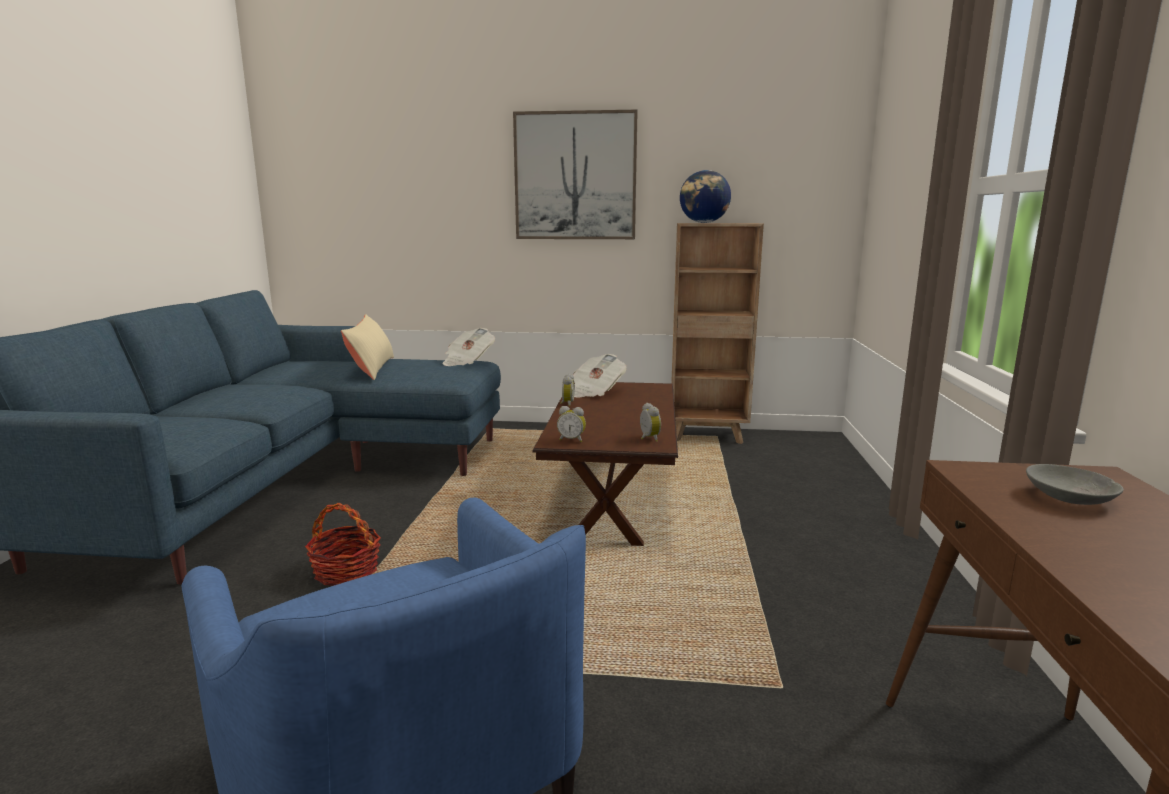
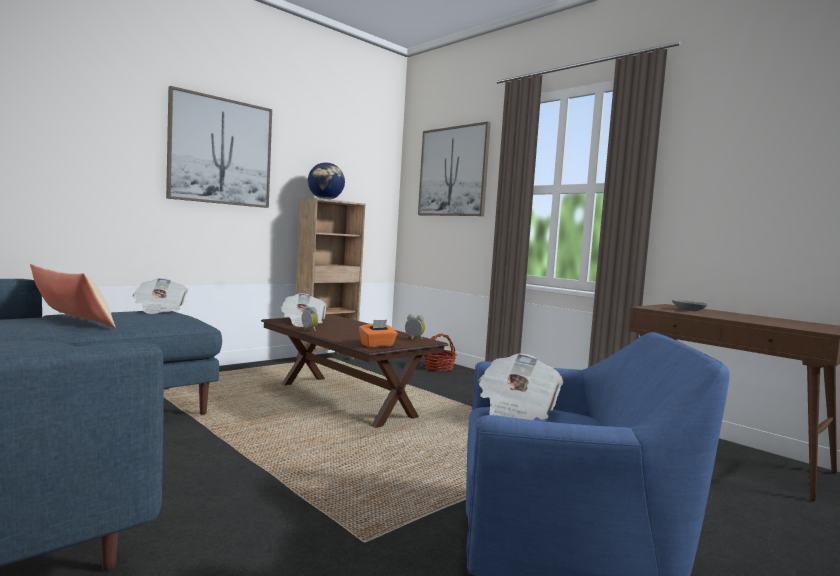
camera: 50 degrees left, 10 degrees down
basket [305,503,381,586] -> basket moved to [423,333,457,372]
alarm clock [557,406,586,442] -> orange tissue box [359,320,398,347]
none -> picture [418,121,491,216]
none -> newspaper [479,353,563,420]

